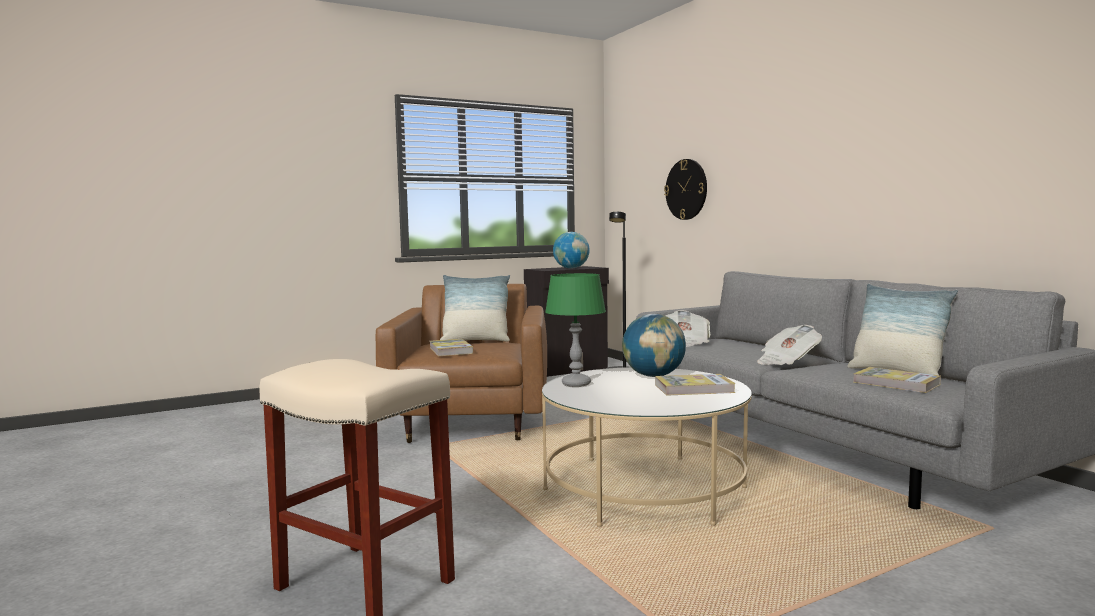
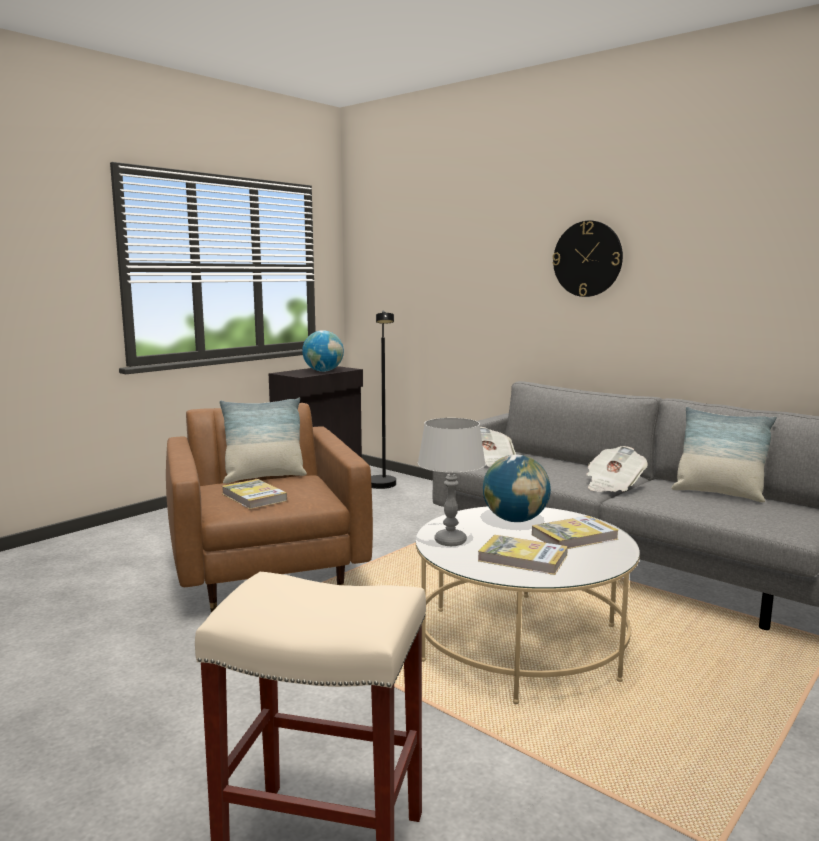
camera: 20 degrees left, 5 degrees up
green table lamp [545,273,606,387] -> grey table lamp [418,418,486,546]
wall clock [664,159,707,220] -> wall clock moved to [552,221,623,297]
book [853,367,941,393] -> book moved to [478,535,568,575]

